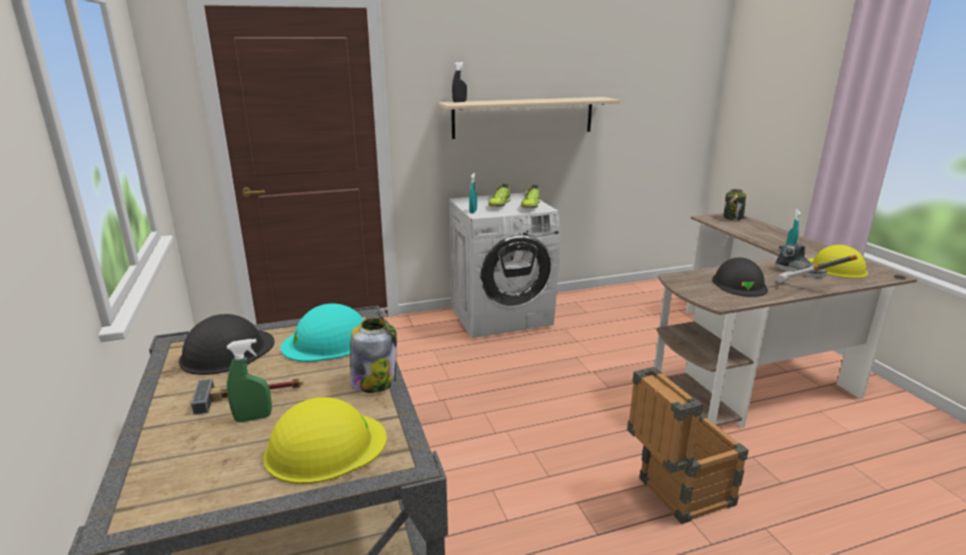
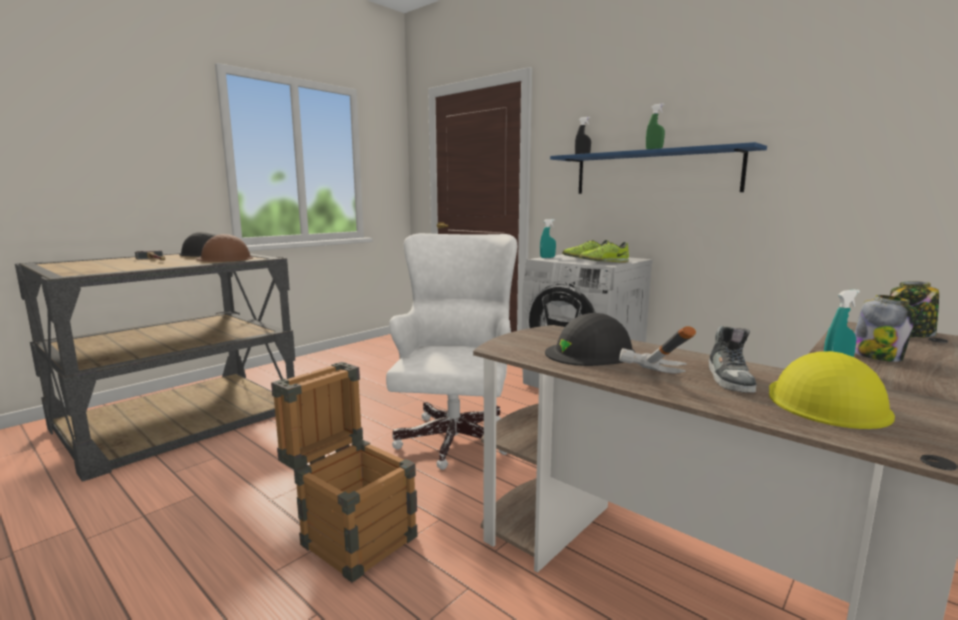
camera: 60 degrees right, 10 degrees down
green spray bottle [227,339,272,422] -> green spray bottle moved to [646,103,665,149]
yellow hard hat [263,397,387,484] -> none
turquoise hard hat [281,303,364,362] -> brown hard hat [196,234,253,262]
jar [350,318,397,393] -> jar moved to [854,295,917,362]
beige shelf [438,97,620,139] -> blue shelf [550,142,767,194]
none -> white office chair [386,233,517,470]

